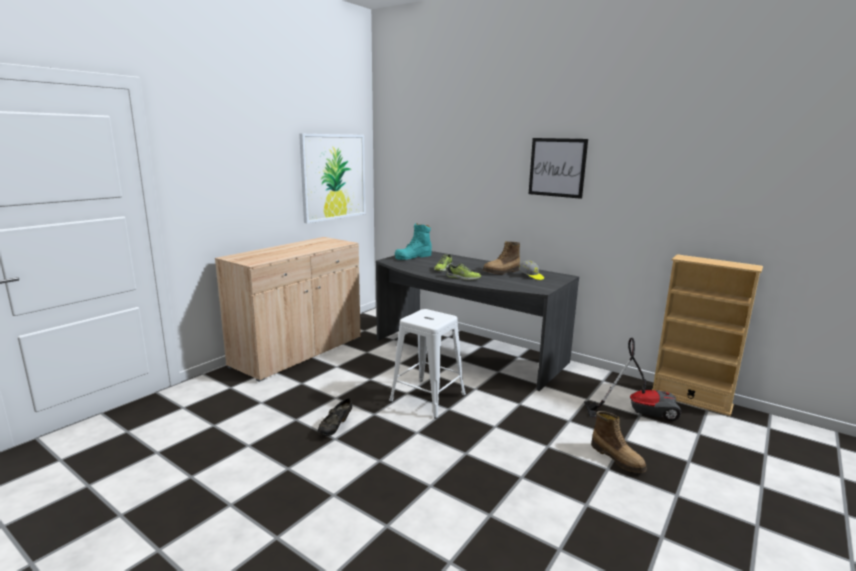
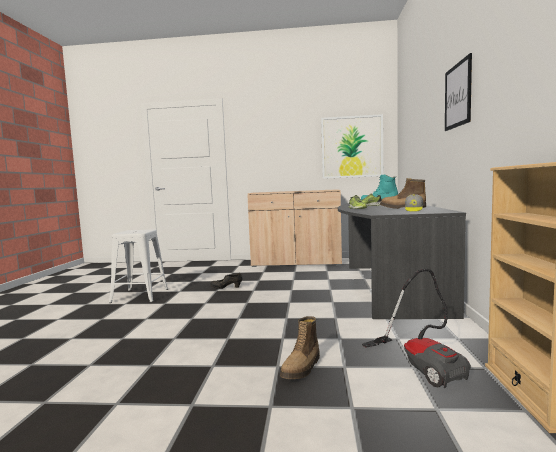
camera: 60 degrees right, 10 degrees down
white stool [389,309,466,419] -> white stool moved to [109,229,168,303]

